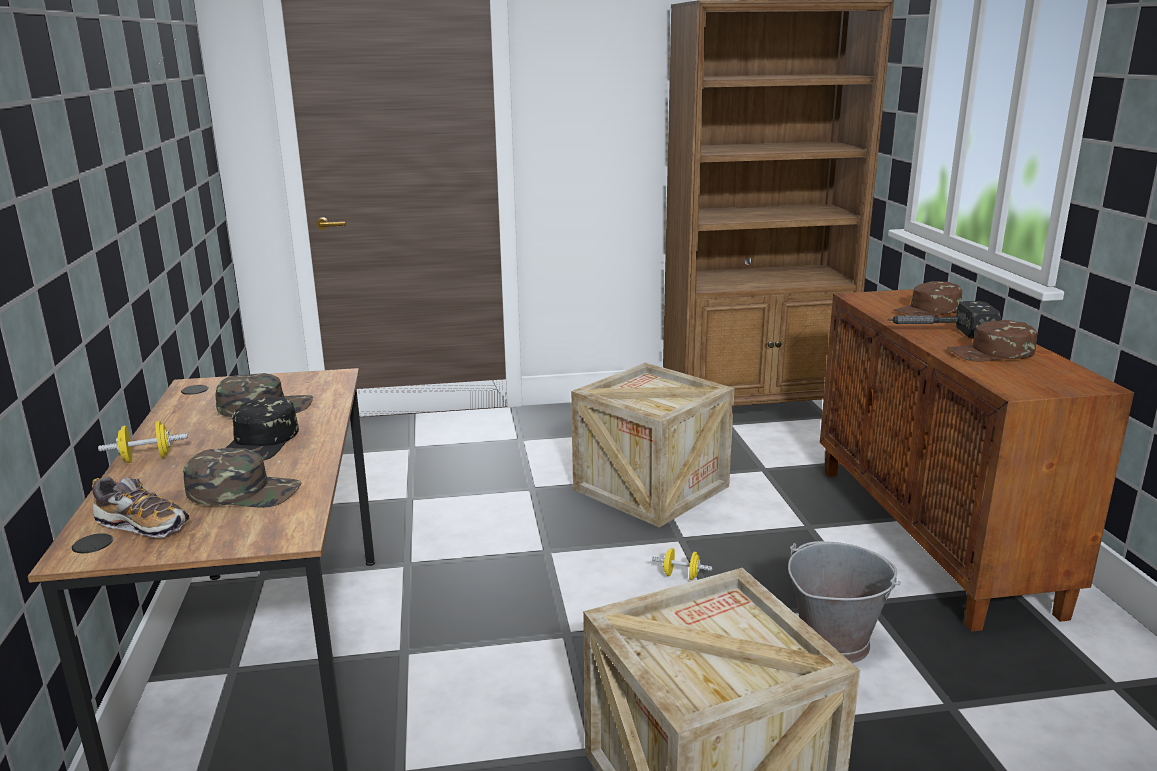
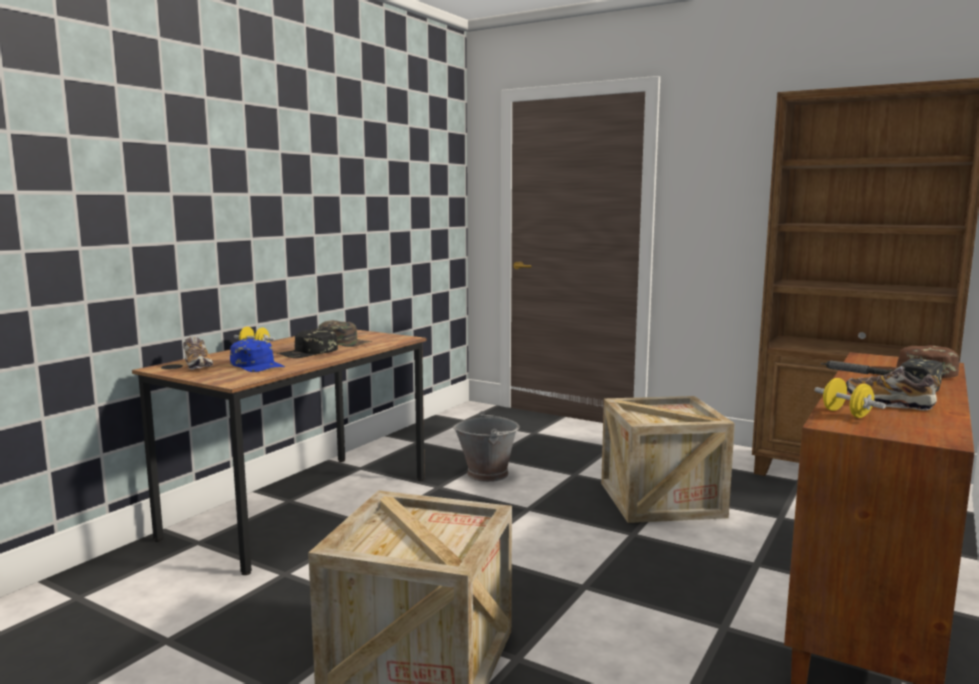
camera: 40 degrees right, 10 degrees down
green cap [183,448,301,508] -> blue cap [230,339,285,372]
yellow dumbbell [652,548,713,580] -> yellow dumbbell moved to [814,378,886,418]
grey bucket [788,541,901,663] -> grey bucket moved to [453,411,520,482]
brown cap [947,320,1037,362] -> shoe [846,366,940,411]

